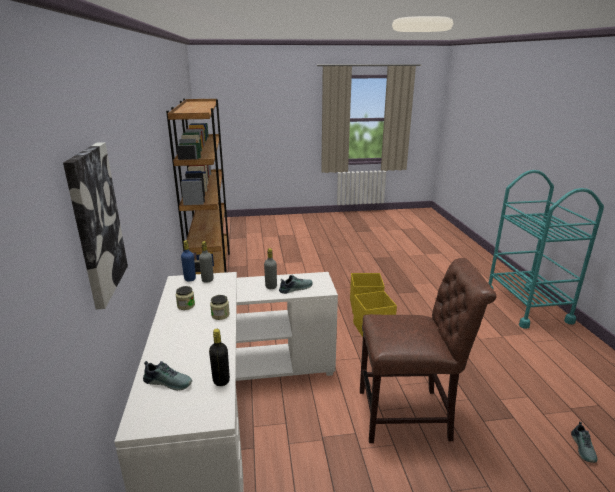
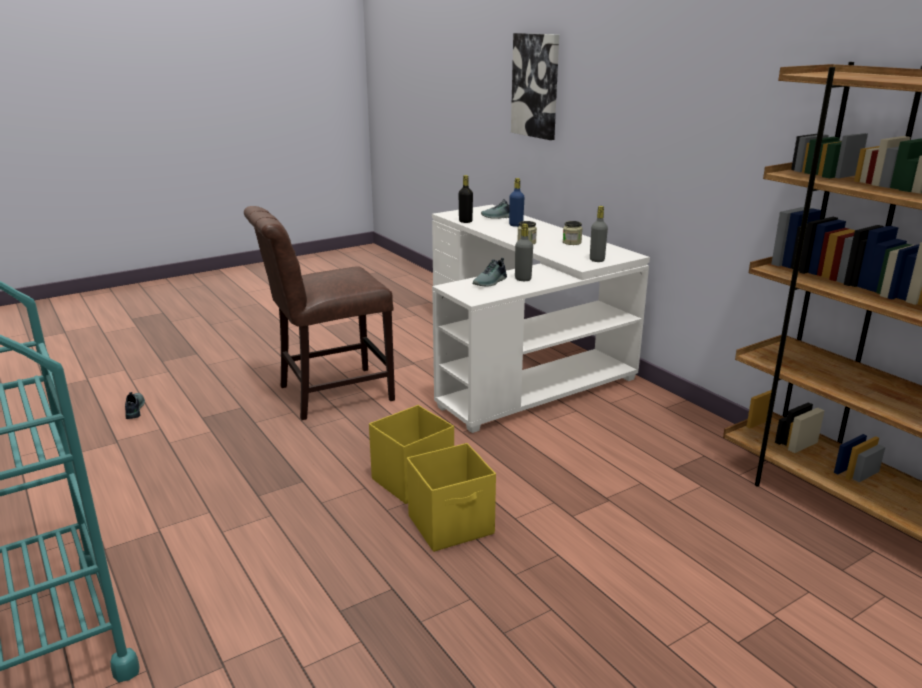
camera: 155 degrees right, 0 degrees up
blue bottle [181,240,196,281] -> blue bottle moved to [509,178,524,227]

